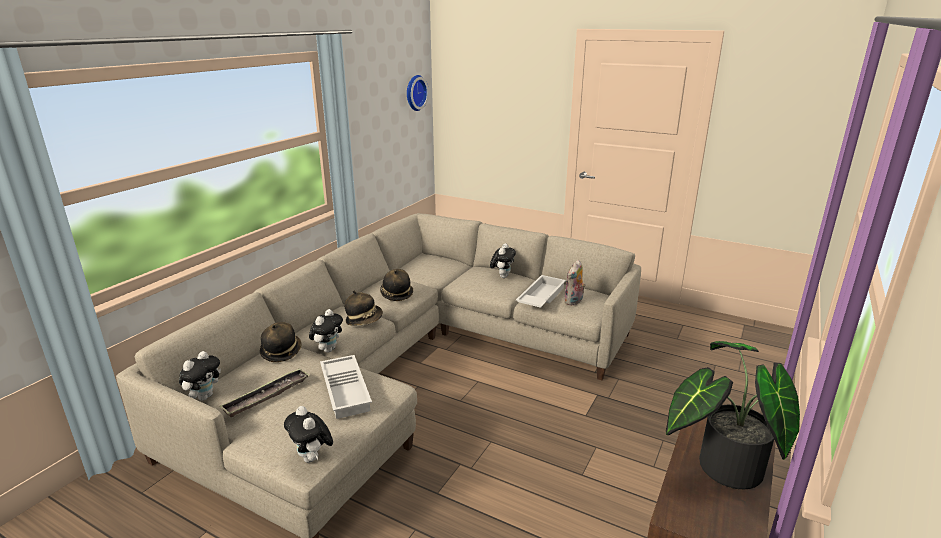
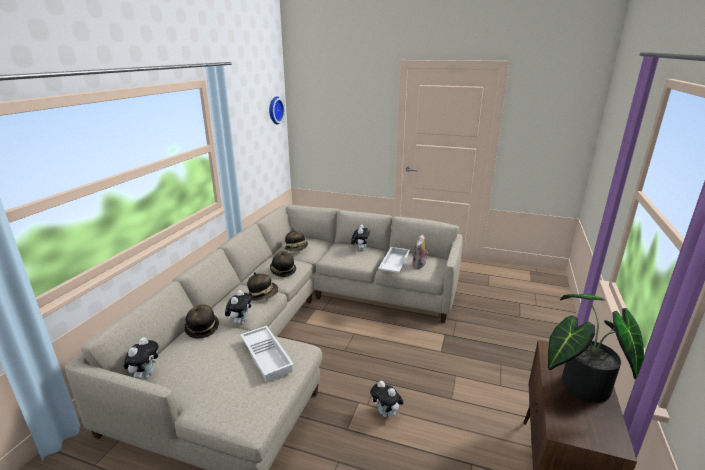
camera: 10 degrees left, 0 degrees up
tray [220,368,310,417] -> none
plush toy [284,406,333,463] -> plush toy moved to [370,381,404,418]
none -> hat [285,228,308,252]

